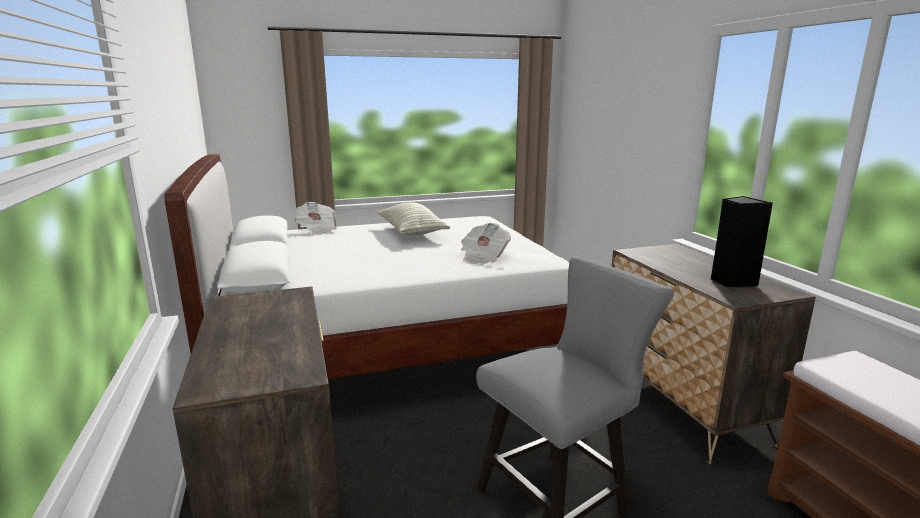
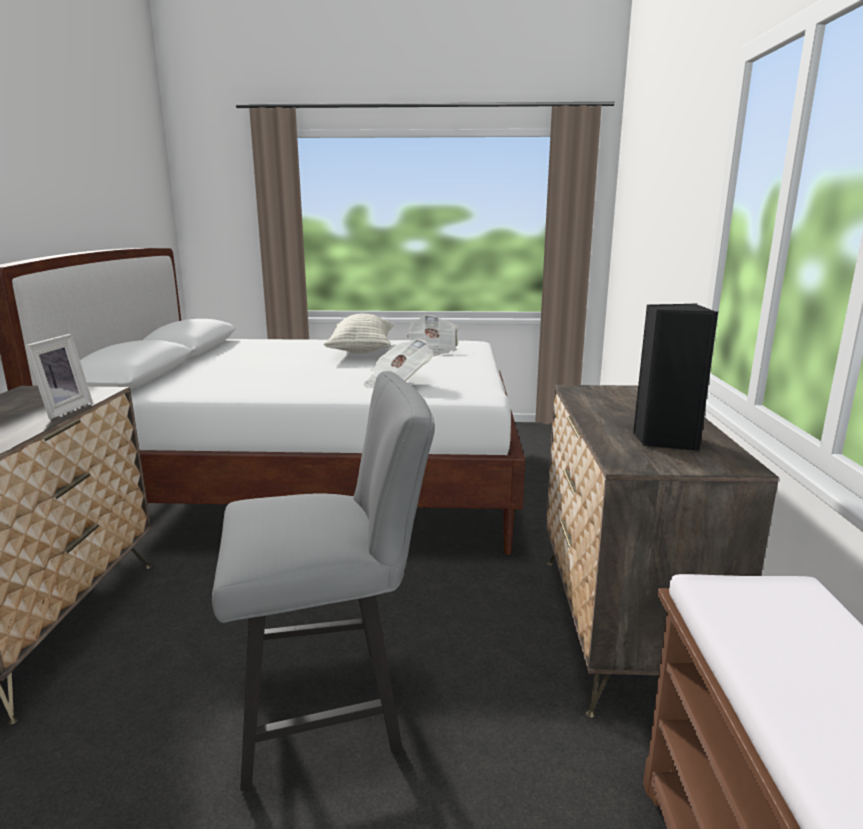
camera: 20 degrees right, 0 degrees up
newspaper [294,202,337,236] -> newspaper moved to [407,315,459,356]
none -> picture frame [24,334,93,419]

